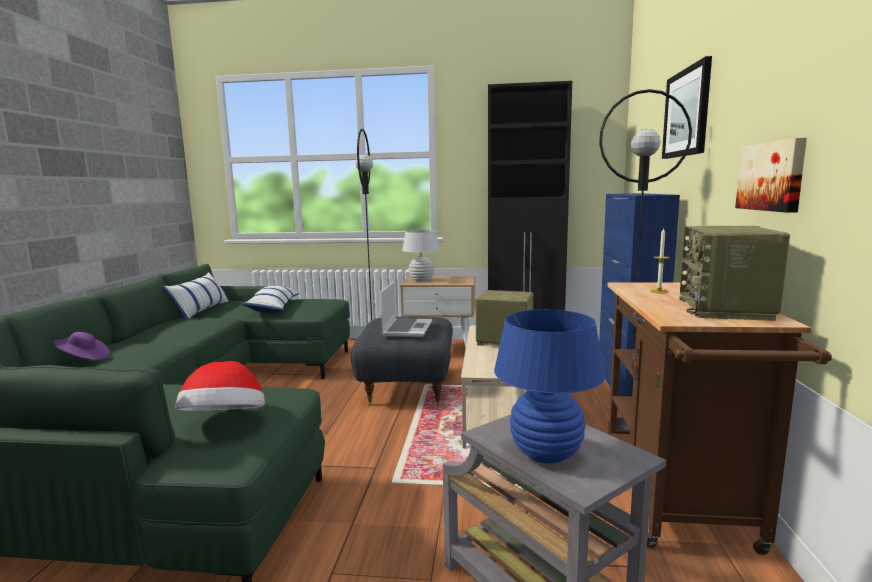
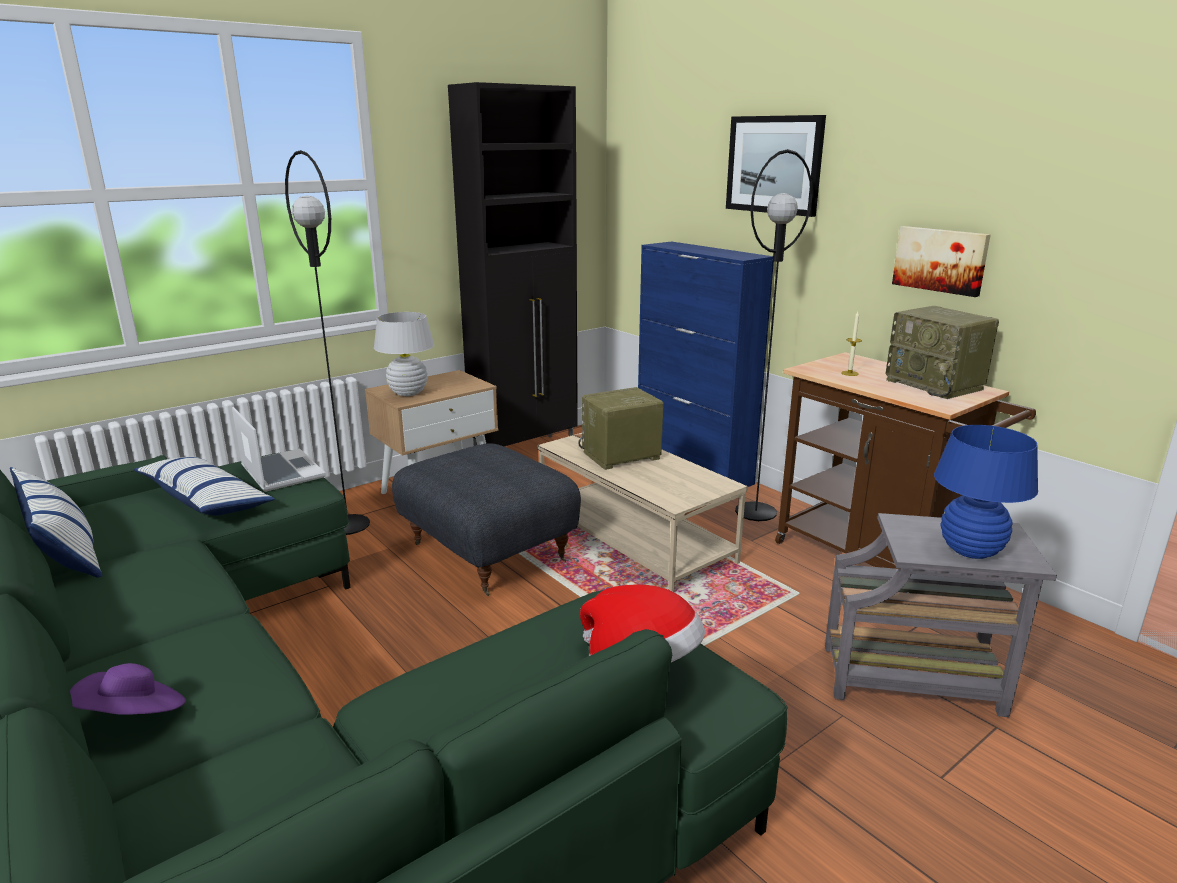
camera: 45 degrees left, 10 degrees up
laptop [380,281,432,337] -> laptop moved to [232,407,326,492]

